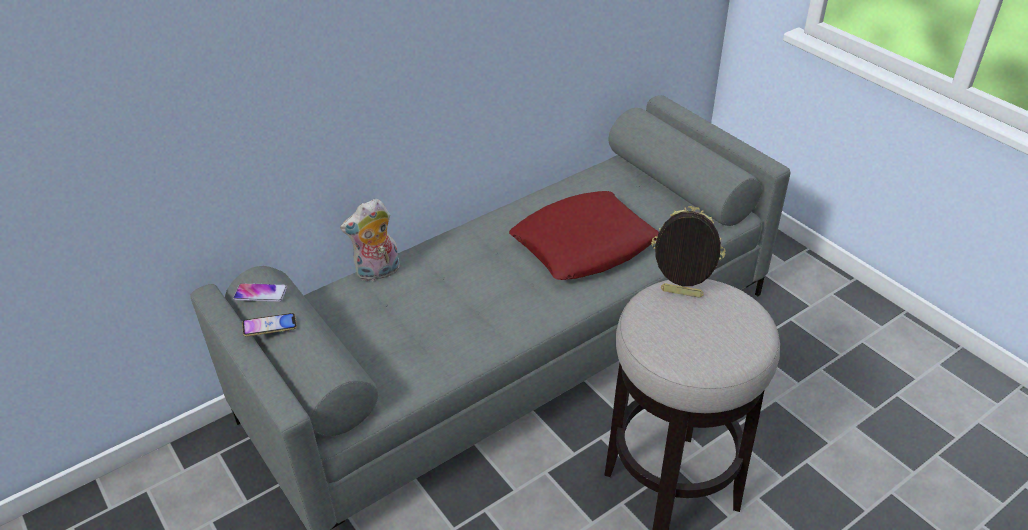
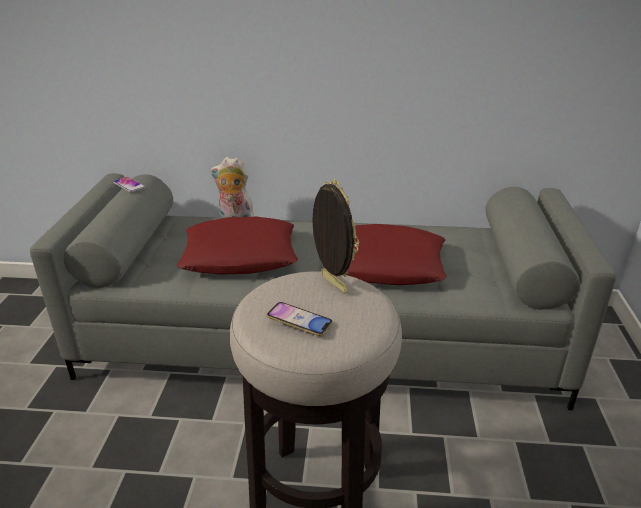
camera: 40 degrees right, 10 degrees down
phone [242,313,297,337] -> phone moved to [267,302,332,336]
none -> red pillow [176,217,298,275]

